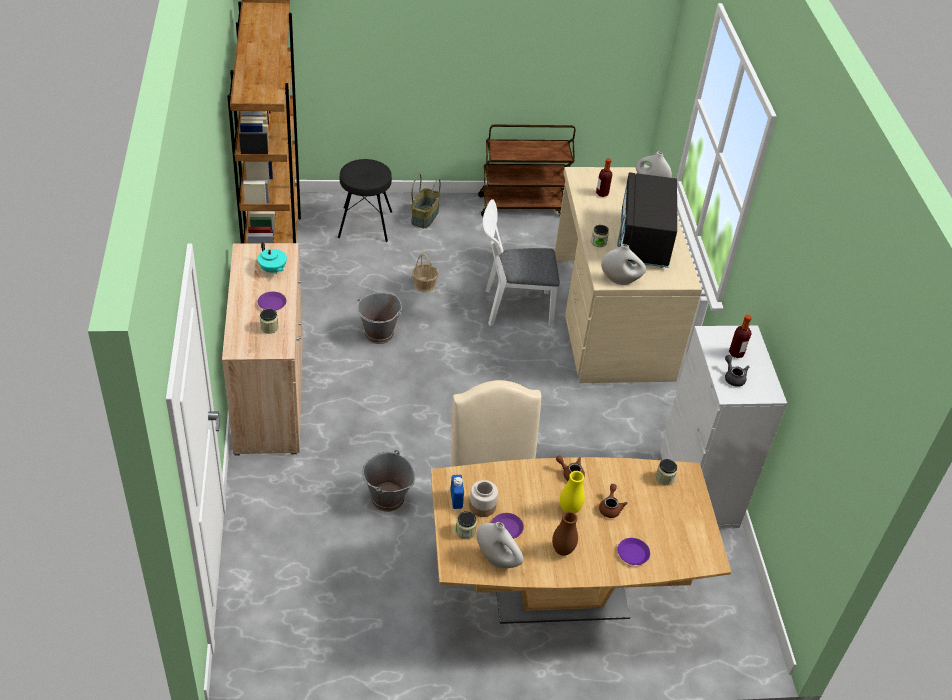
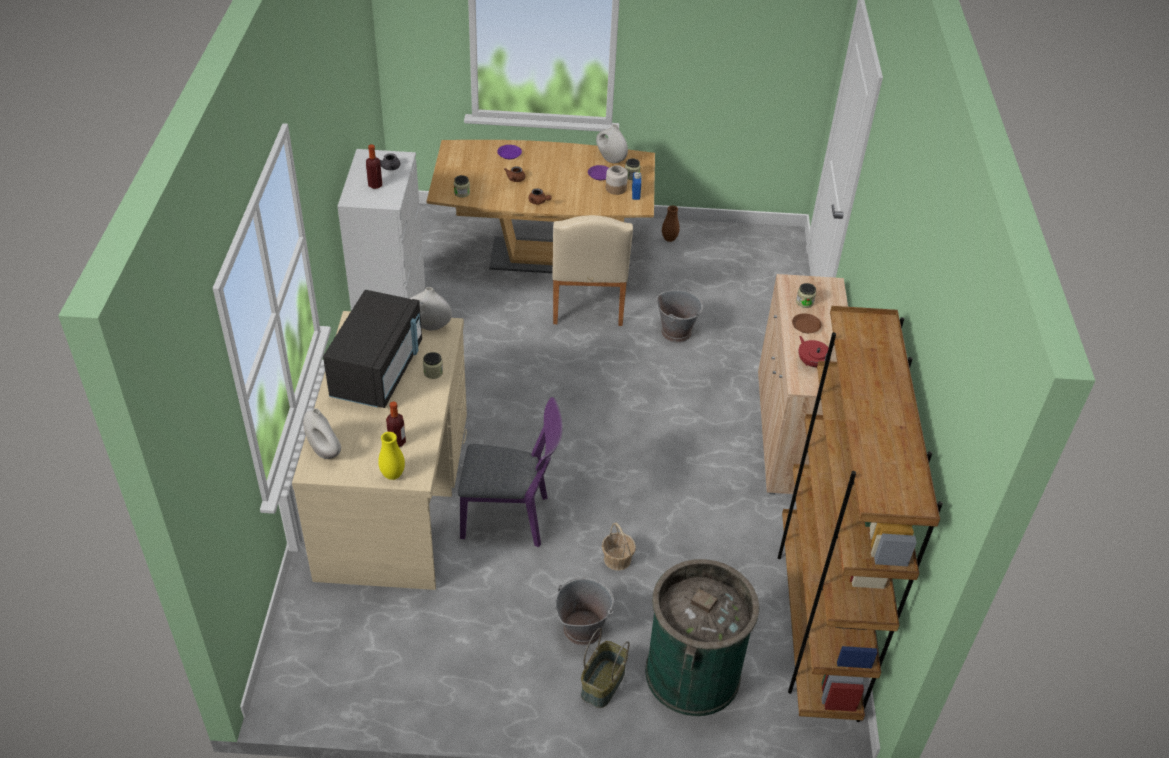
camera: 170 degrees left, 0 degrees up
turquoise teapot [257,242,287,274] -> red teapot [798,336,829,368]
purple plate [258,292,286,311] -> brown plate [792,313,821,333]
black stool [338,159,392,242] -> green trash can [645,559,759,716]
grey bucket [357,293,402,344] -> grey bucket moved to [555,578,614,646]
brown cart [478,124,576,216] -> none
white chair [483,199,560,326] -> purple chair [458,397,563,548]
brown vase [552,511,578,556] -> brown vase moved to [662,206,680,242]
yellow vase [560,471,585,514] -> yellow vase moved to [378,432,405,480]

